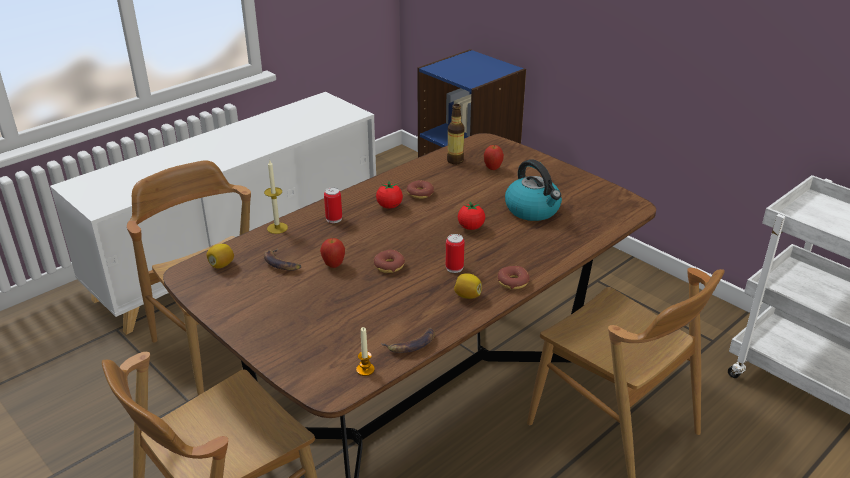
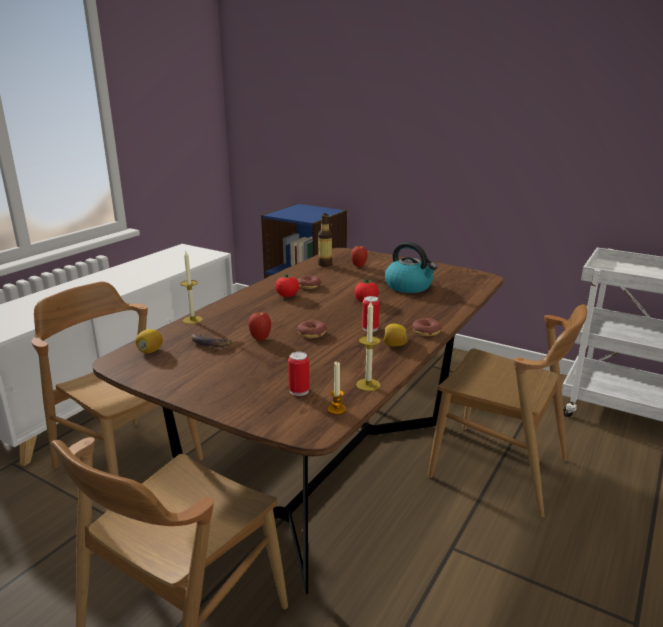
camera: 15 degrees left, 10 degrees down
can [324,187,342,223] -> can moved to [288,352,309,396]
banana [381,328,435,353] -> candle [356,301,381,391]

